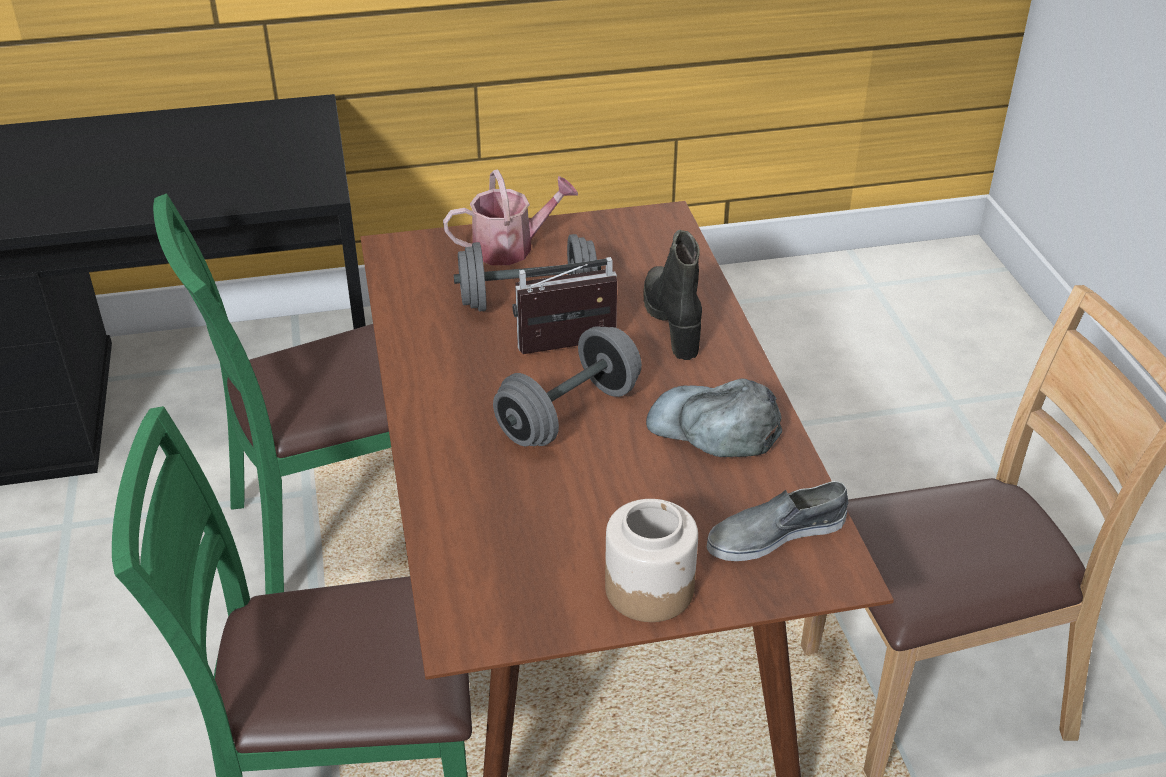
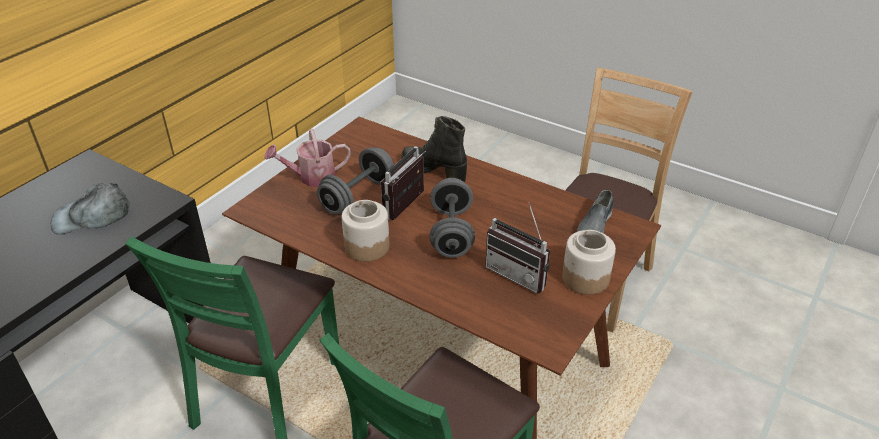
camera: 45 degrees left, 0 degrees up
watering can [443,170,578,265] -> watering can turned 135 degrees counterclockwise [264,129,351,187]
grey cap [646,378,782,457] -> grey cap moved to [51,183,130,235]
none -> jar [342,200,389,262]
none -> radio [485,202,550,293]

